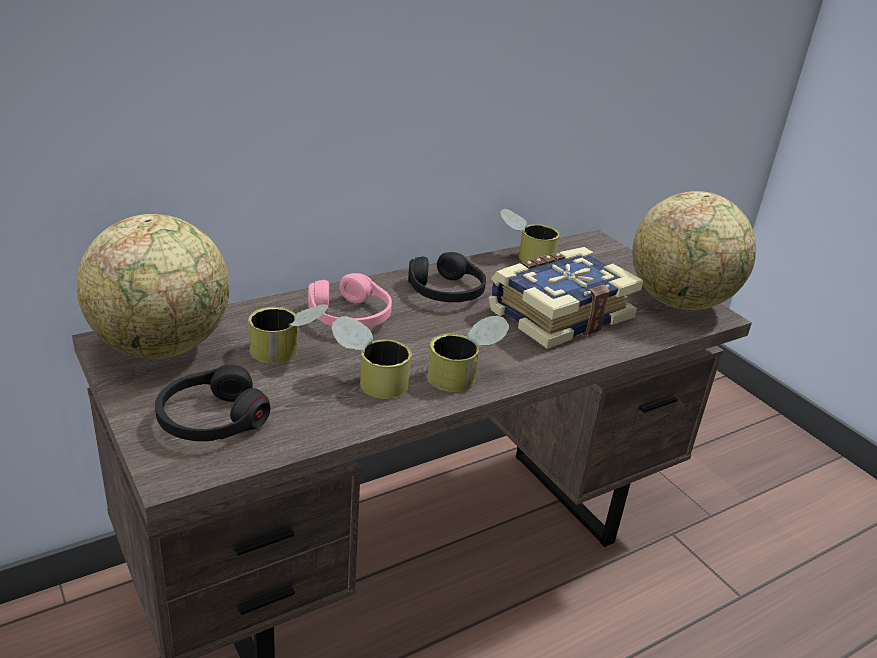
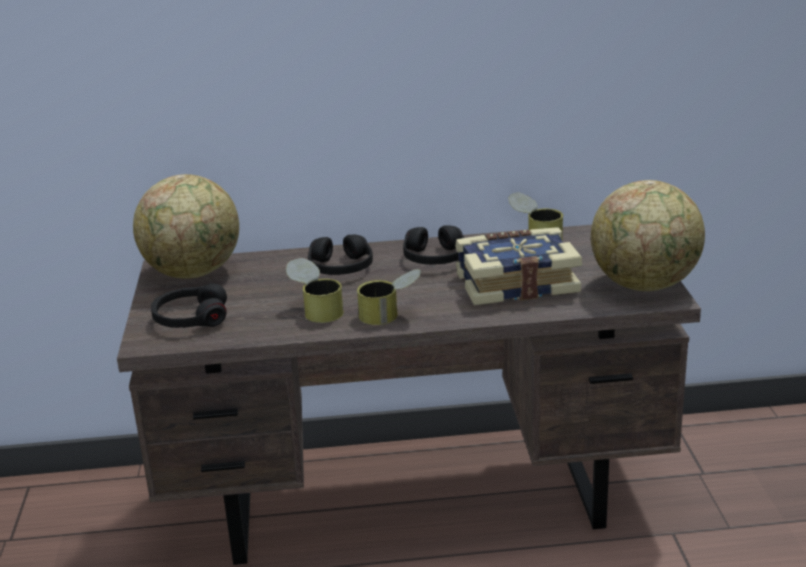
camera: 30 degrees right, 5 degrees down
can [248,304,329,363] -> none
pink headphones [308,273,392,328] -> black headphones [308,235,373,275]

